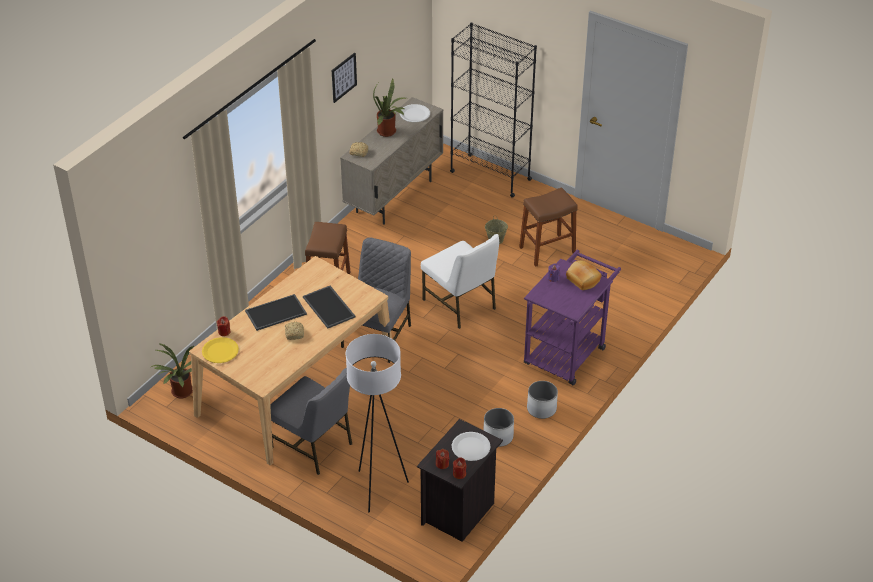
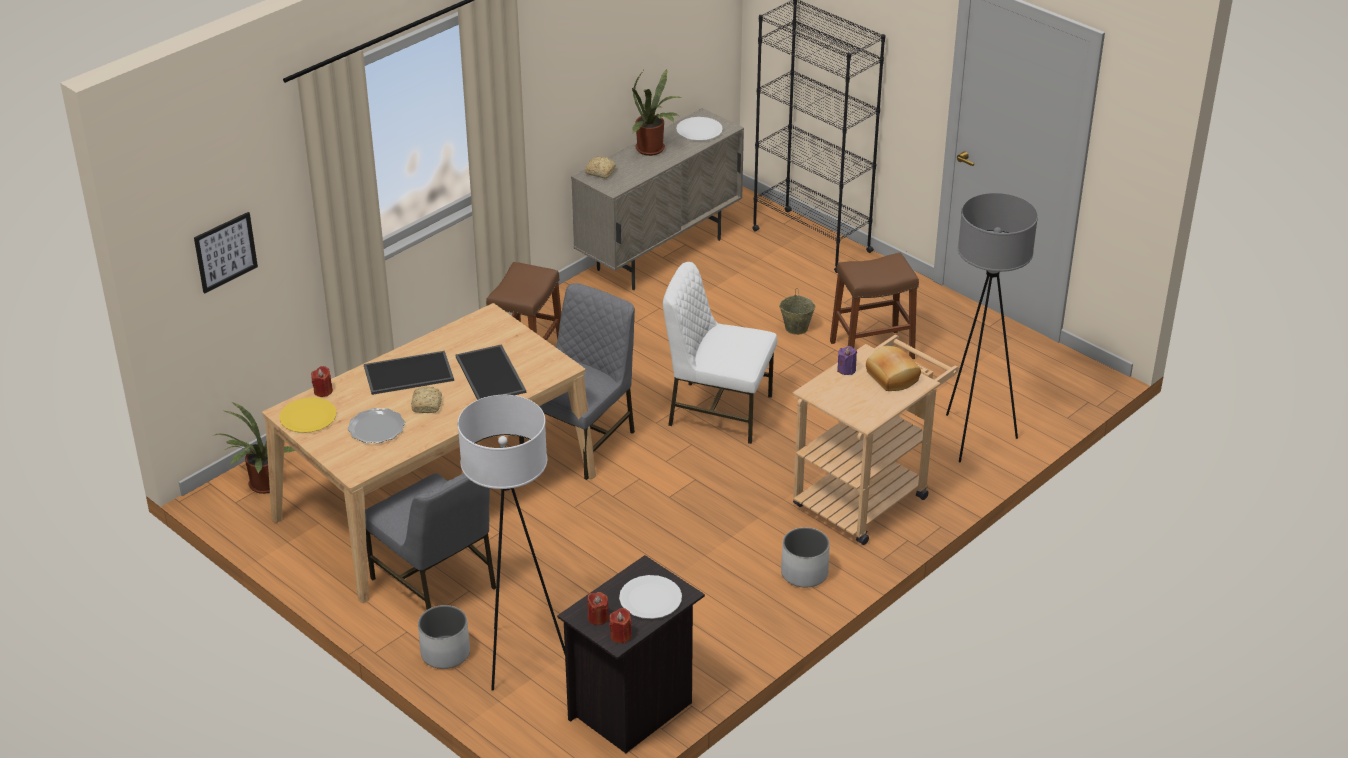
camera: 10 degrees right, 5 degrees down
picture [332,53,357,103] -> picture moved to [194,212,258,293]
white chair [421,234,499,329] -> white chair turned 135 degrees clockwise [663,262,777,444]
white planter [483,408,514,447] -> white planter moved to [418,605,470,669]
purple cart [524,250,621,385] -> beige cart [792,335,959,545]
none -> plate [348,408,405,443]
none -> grey floor lamp [946,193,1038,462]

